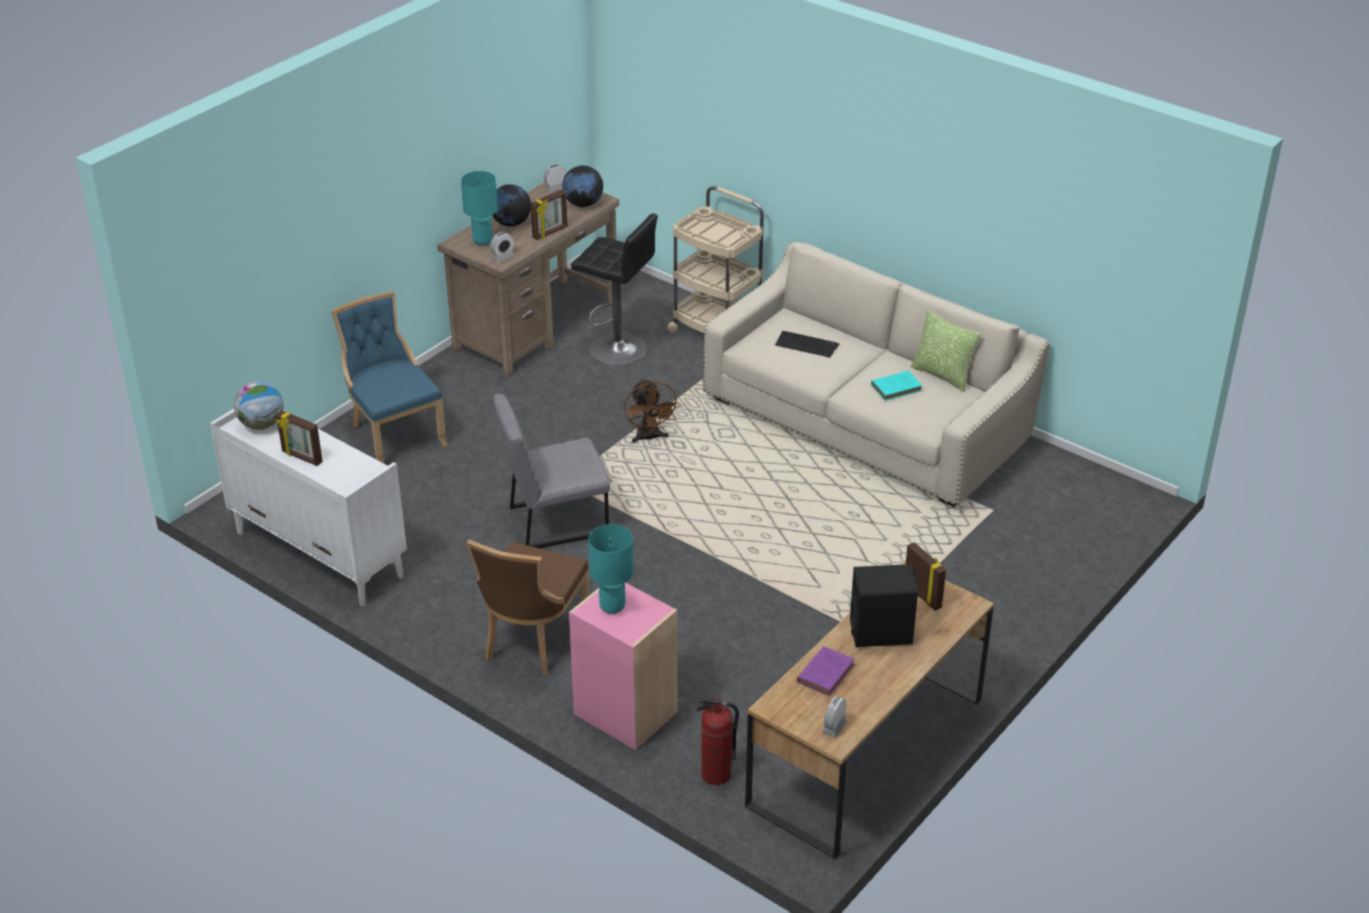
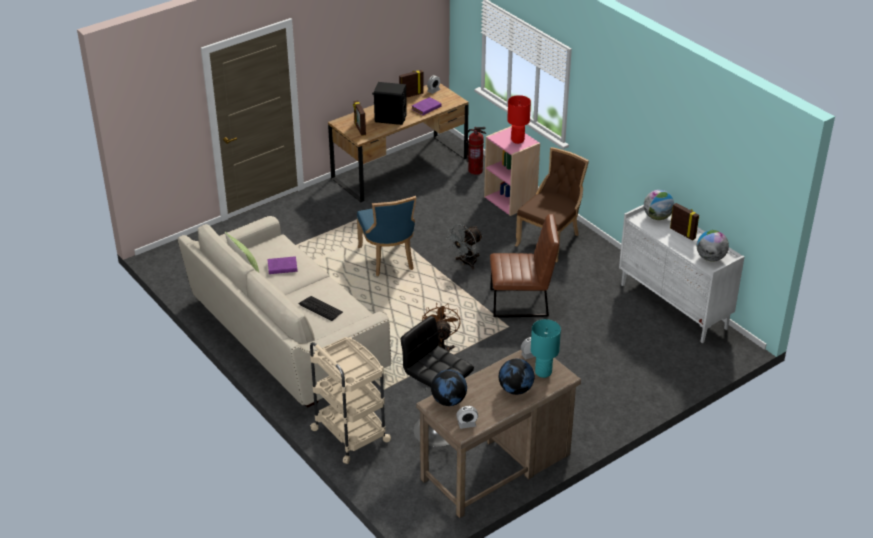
camera: 165 degrees left, 0 degrees up
blue chair [331,291,448,463] -> blue chair moved to [357,196,416,276]
grey chair [493,393,610,548] -> brown chair [490,214,559,318]
picture frame [530,190,567,240] -> picture frame moved to [399,70,424,98]
turquoise table lamp [588,524,633,614] -> red table lamp [507,95,531,144]
turquoise book [871,371,922,401] -> purple book [267,256,298,274]
none -> grey fan [446,225,483,269]
none -> globe [644,190,674,220]

